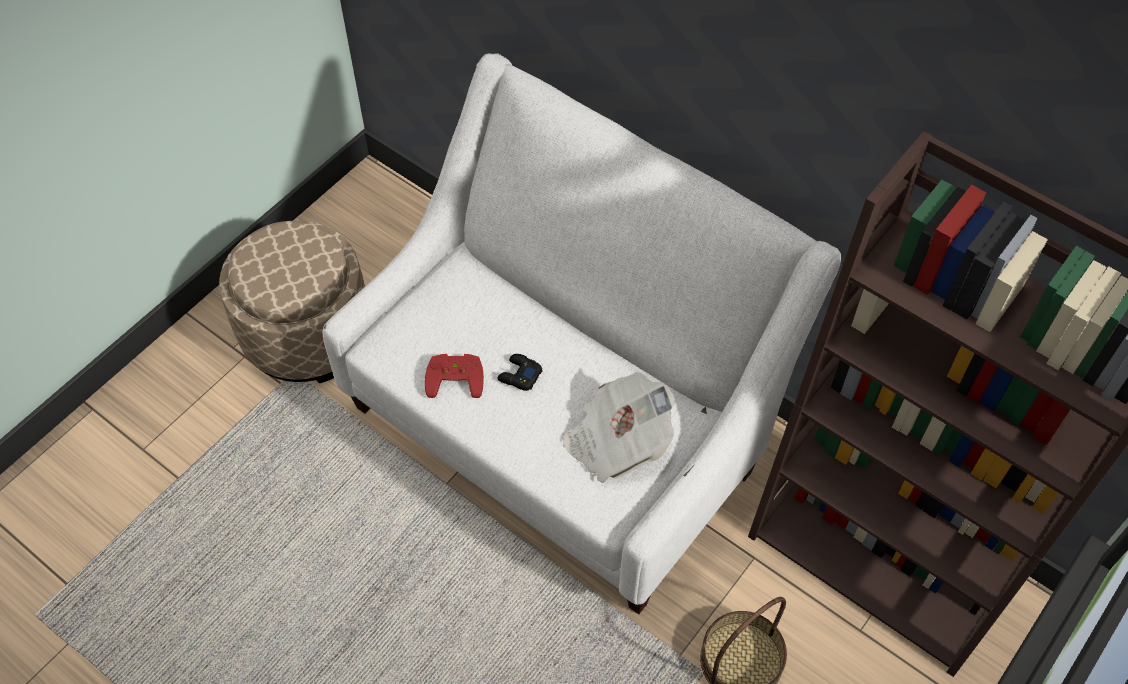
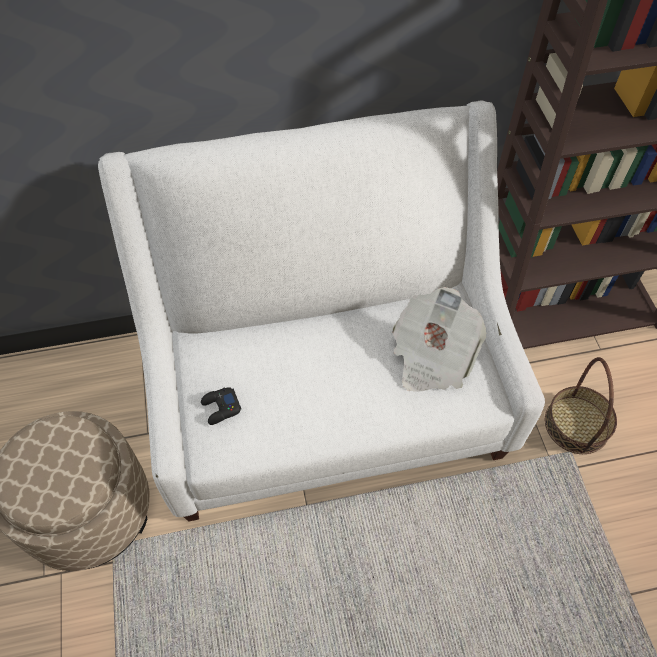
camera: 50 degrees left, 0 degrees up
red game controller [425,354,484,398] -> none
black game controller [498,354,543,391] -> black game controller moved to [201,387,241,425]

